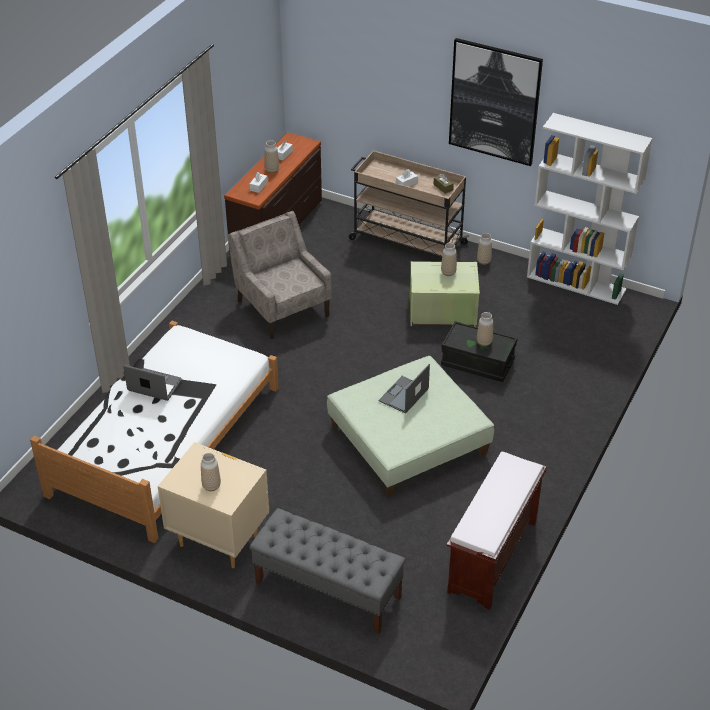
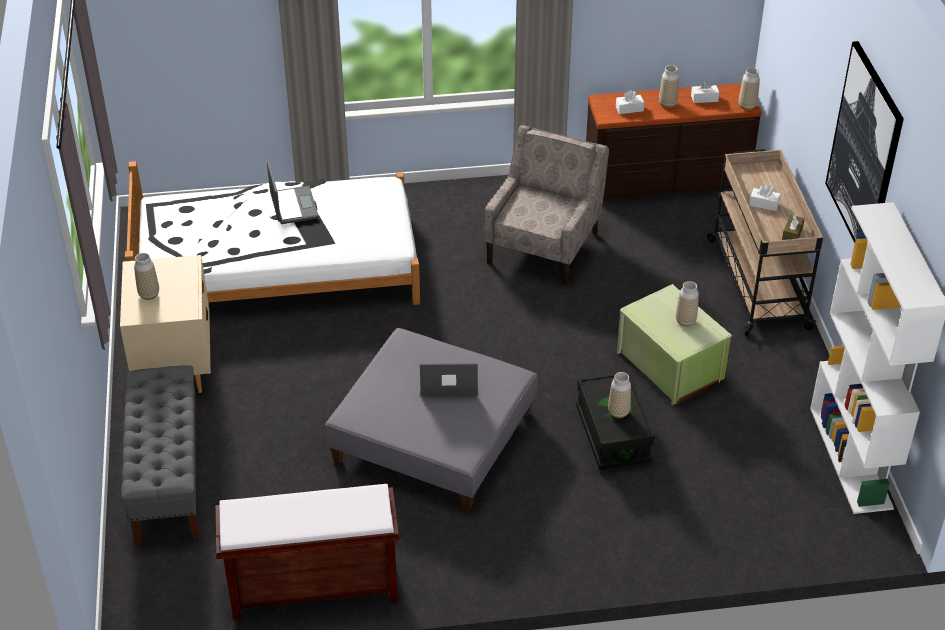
camera: 55 degrees right, 0 degrees up
green ottoman [327,356,494,497] -> grey ottoman [325,328,538,510]
vase [477,233,492,265] -> vase moved to [739,67,760,110]

